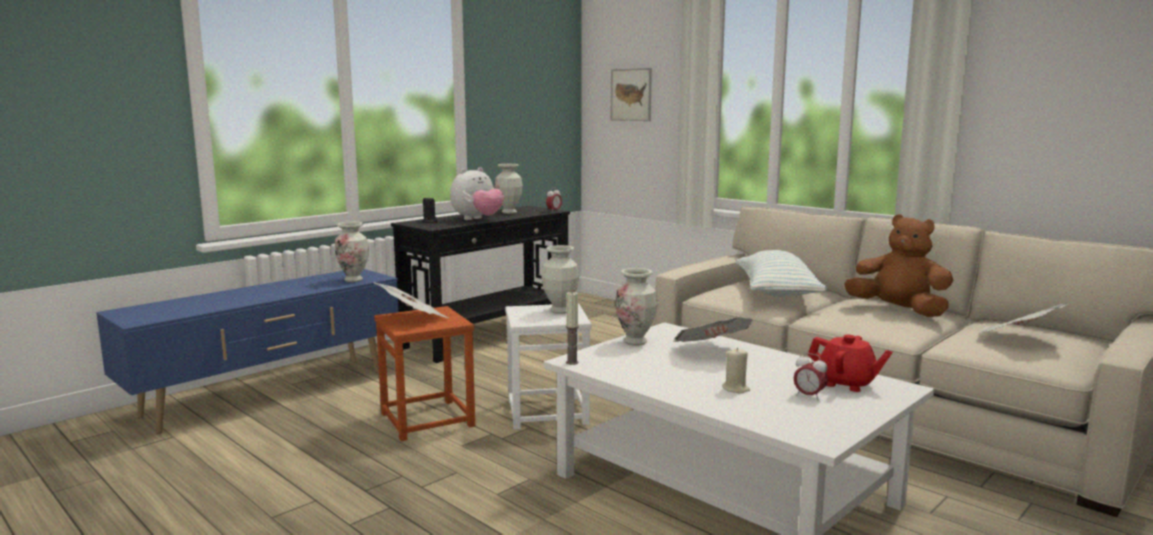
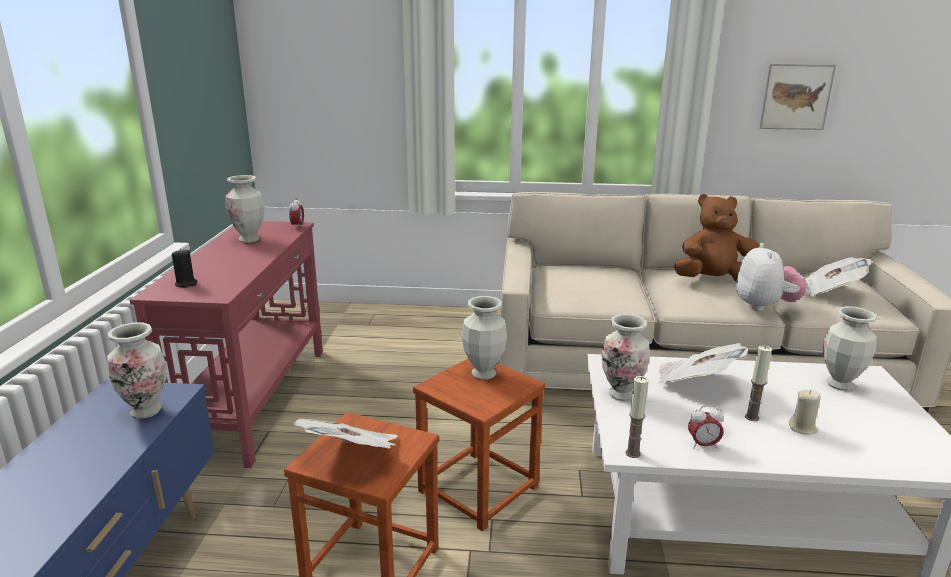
camera: 40 degrees left, 10 degrees up
black console table [391,206,570,363] -> red console table [130,221,323,468]
plush toy [450,167,504,220] -> plush toy moved to [736,243,806,311]
white stool [505,304,592,430] -> brown stool [413,359,546,531]
picture [611,68,652,121] -> picture moved to [759,64,836,130]
pillow [736,250,828,297] -> none
alarm clock [794,353,828,401] -> alarm clock moved to [688,405,724,449]
red teapot [808,335,893,392] -> vase [823,306,877,391]
none -> candle [745,345,772,421]

